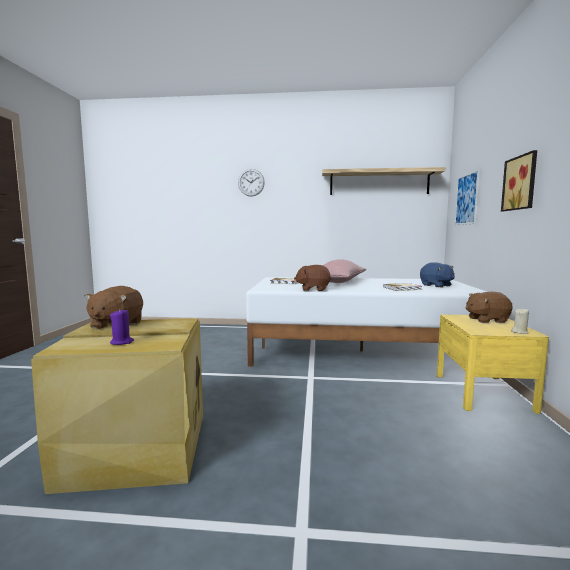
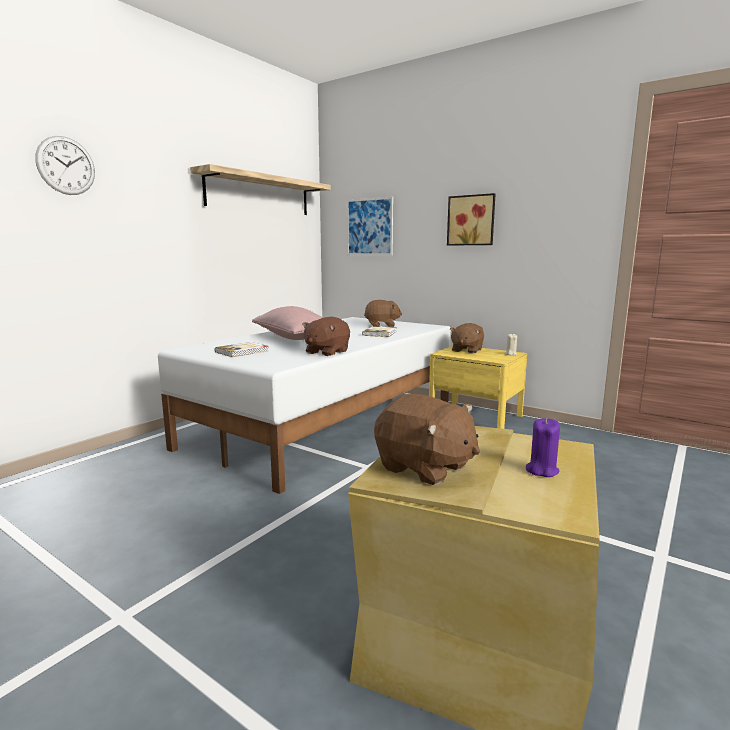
camera: 60 degrees left, 5 degrees up
blue plush toy [420,262,455,287] -> brown plush toy [364,300,402,327]

